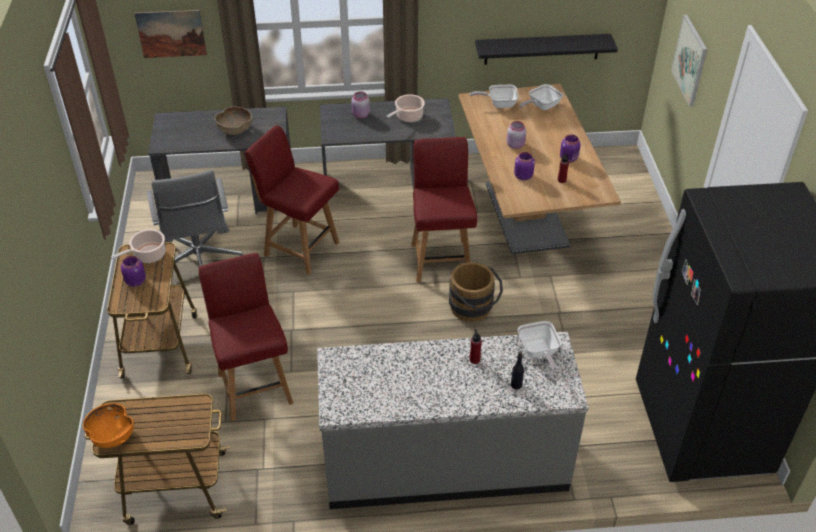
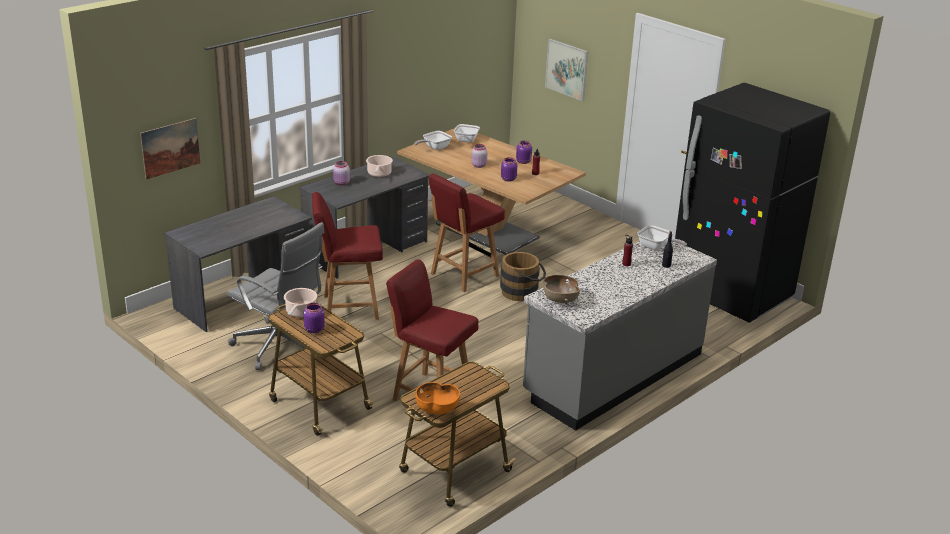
camera: 40 degrees left, 15 degrees down
brown bowl [215,107,253,135] -> brown bowl moved to [543,275,580,303]
red chair [412,137,477,282] -> red chair turned 90 degrees counterclockwise [428,173,505,292]
black shelf [475,34,618,65] -> none

